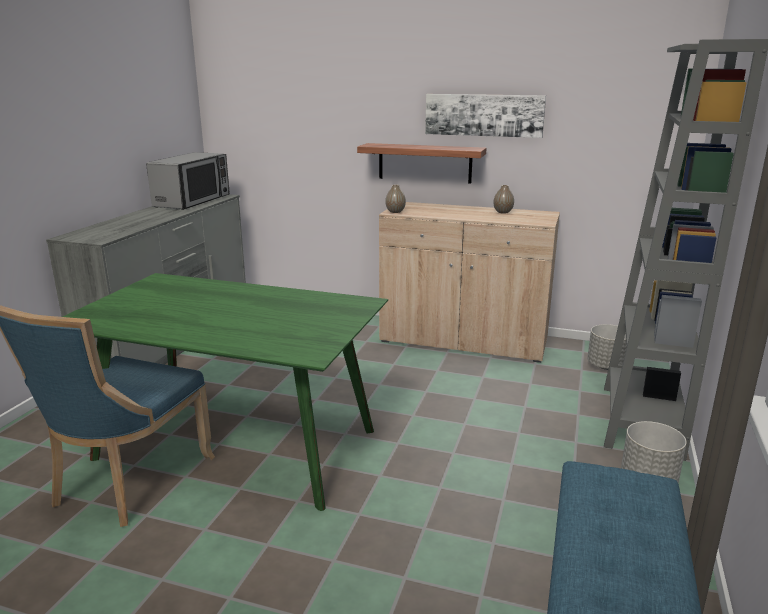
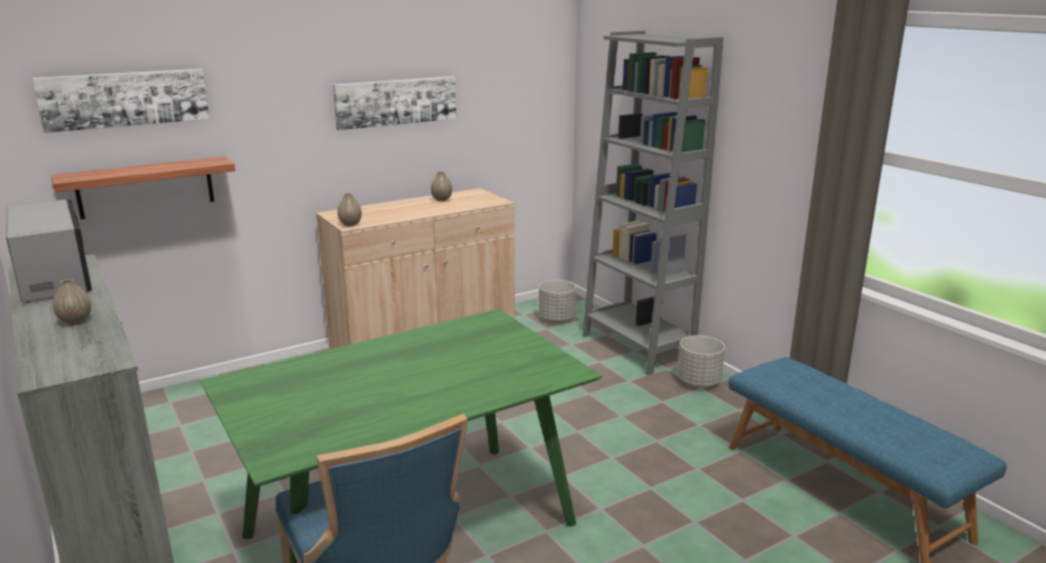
camera: 50 degrees left, 0 degrees up
shelf [357,143,487,184] -> shelf moved to [51,156,235,219]
none -> picture [32,69,210,133]
none -> vase [53,279,91,325]

